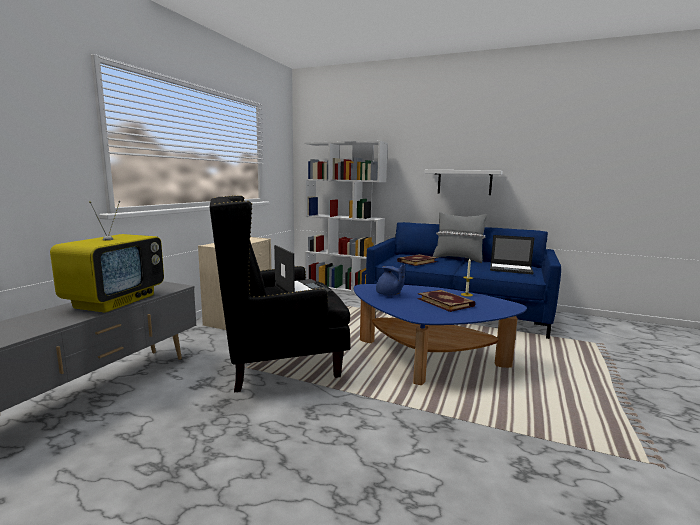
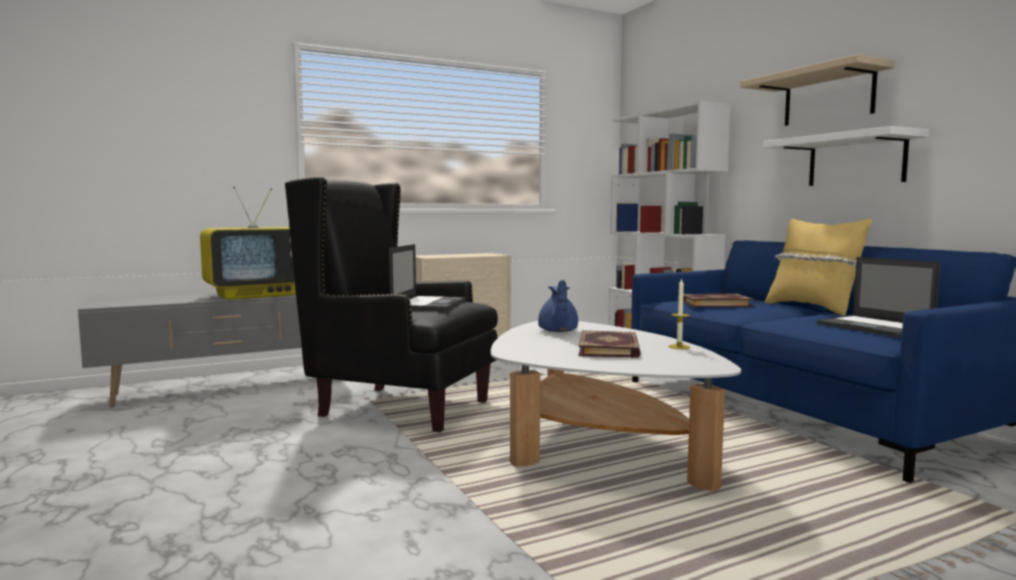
camera: 40 degrees right, 5 degrees down
blue coffee table [354,284,527,385] -> white coffee table [491,321,741,492]
grey pillow [432,212,487,263] -> yellow pillow [765,218,872,316]
none -> beige shelf [740,54,895,126]

